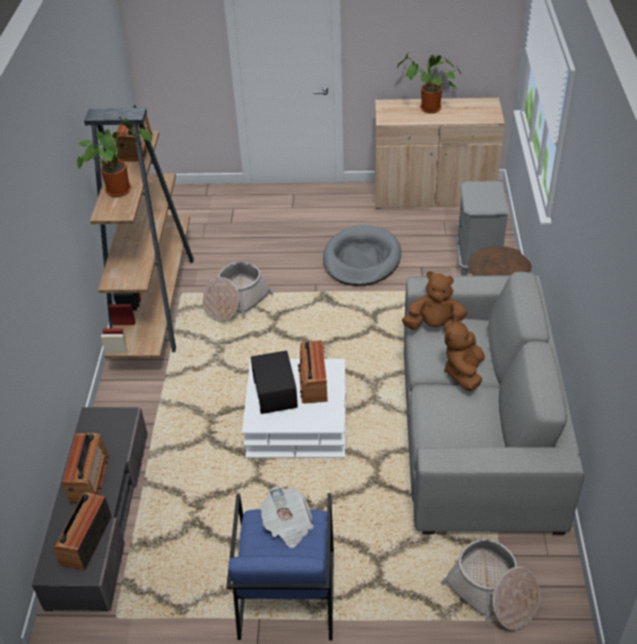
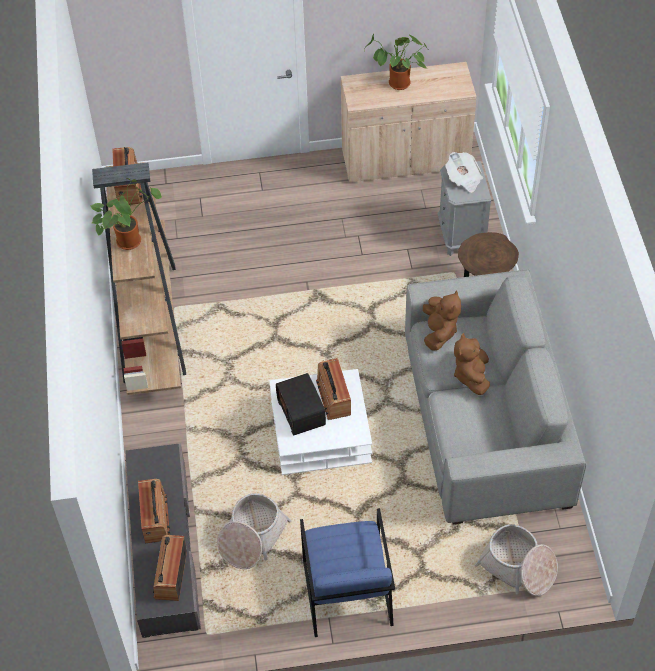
camera: 10 degrees left, 10 degrees up
basket [203,262,274,322] -> basket moved to [217,493,292,569]
newspaper [260,486,314,548] -> newspaper moved to [445,152,483,193]
grey dog bed [323,225,401,286] -> none
brown plush toy [402,271,467,332] -> brown plush toy turned 90 degrees clockwise [423,290,461,351]

